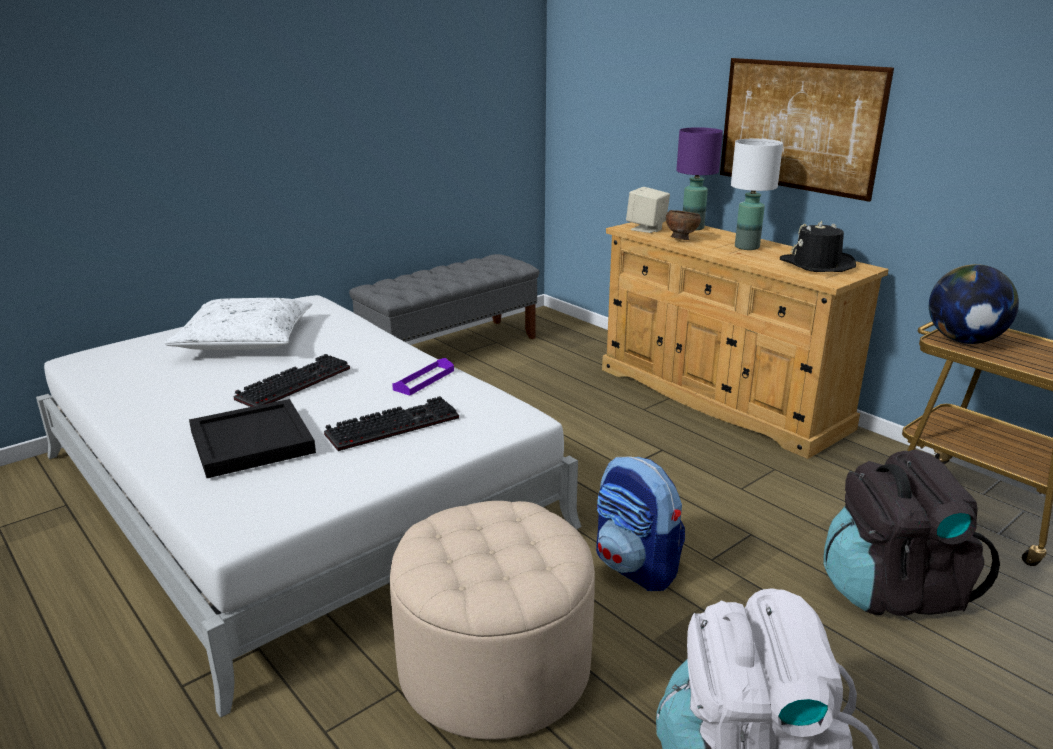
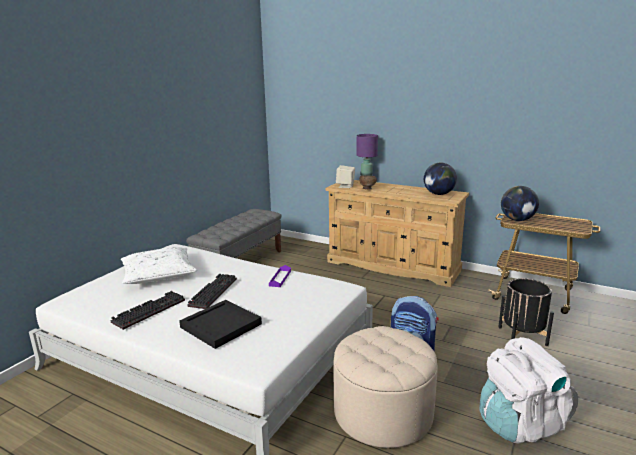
camera: 20 degrees left, 5 degrees down
keyboard [324,396,459,451] -> keyboard moved to [111,291,185,330]
picture [720,58,894,202] -> none
white table lamp [731,139,783,250] -> none
black hat [780,220,856,272] -> globe [424,163,457,195]
black backpack [823,450,1000,616] -> black planter [498,278,554,346]

